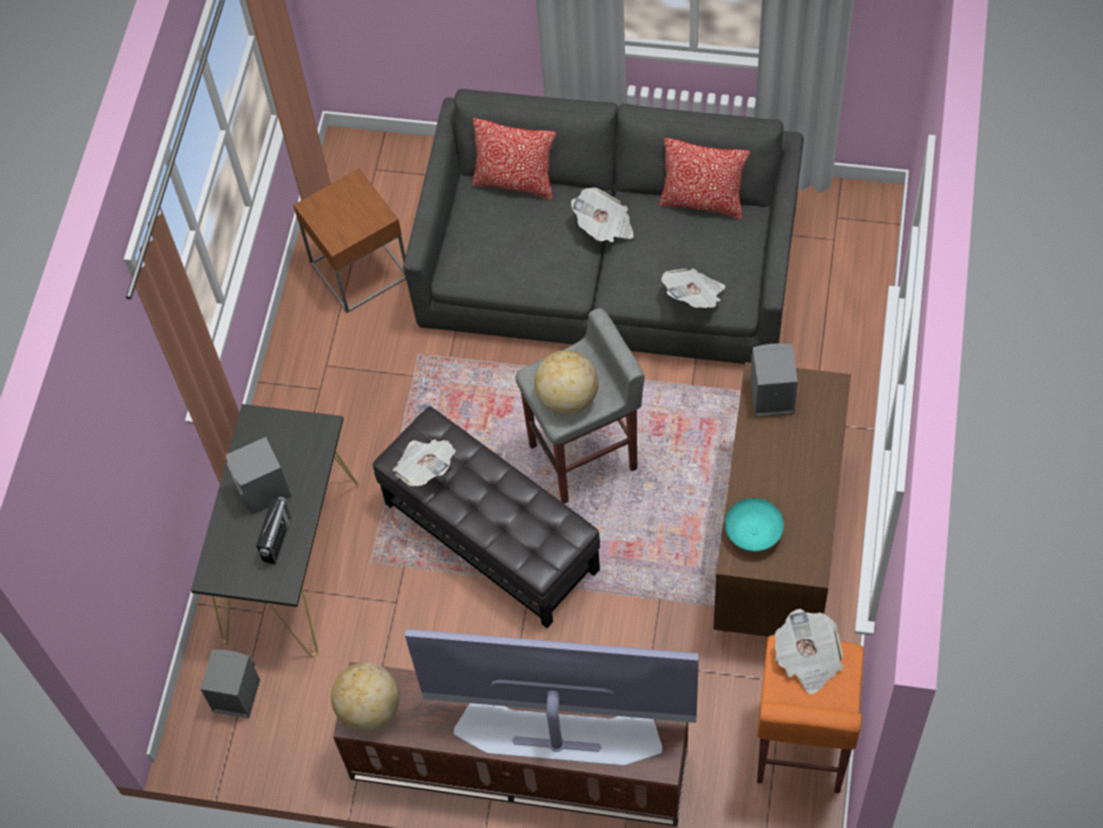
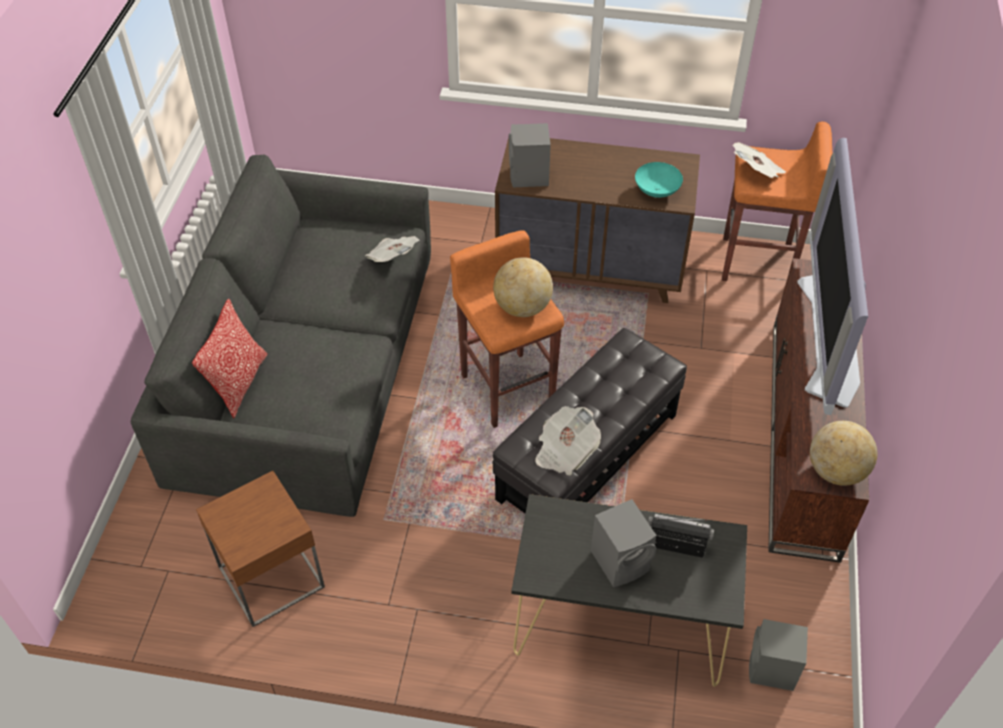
camera: 95 degrees left, 10 degrees down
grey stool [515,308,645,504] -> orange stool [450,230,564,428]
newspaper [571,188,634,242] -> none
pillow [659,138,750,220] -> none

